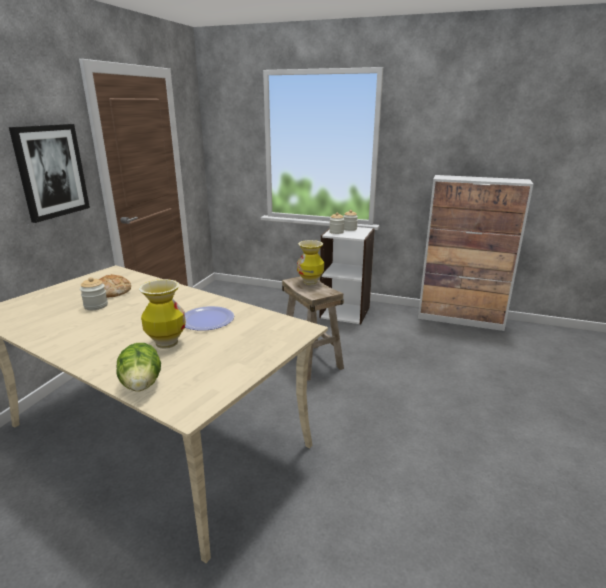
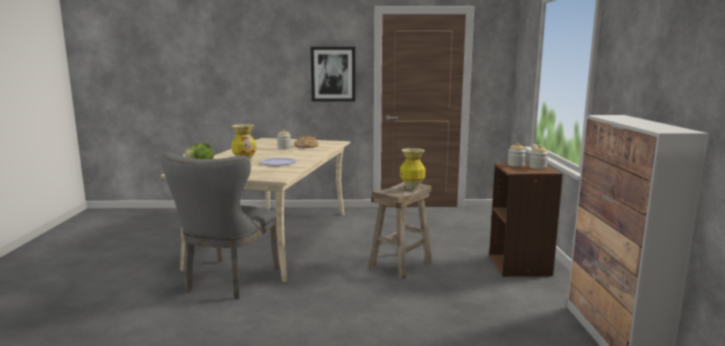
camera: 70 degrees right, 10 degrees down
white bookcase [319,227,375,325] -> brown bookcase [489,163,563,277]
none -> grey chair [161,152,280,299]

